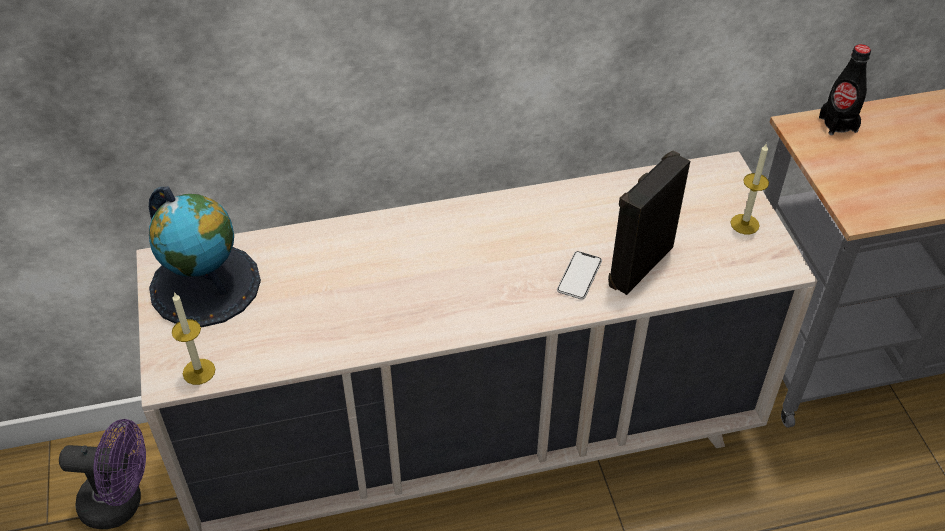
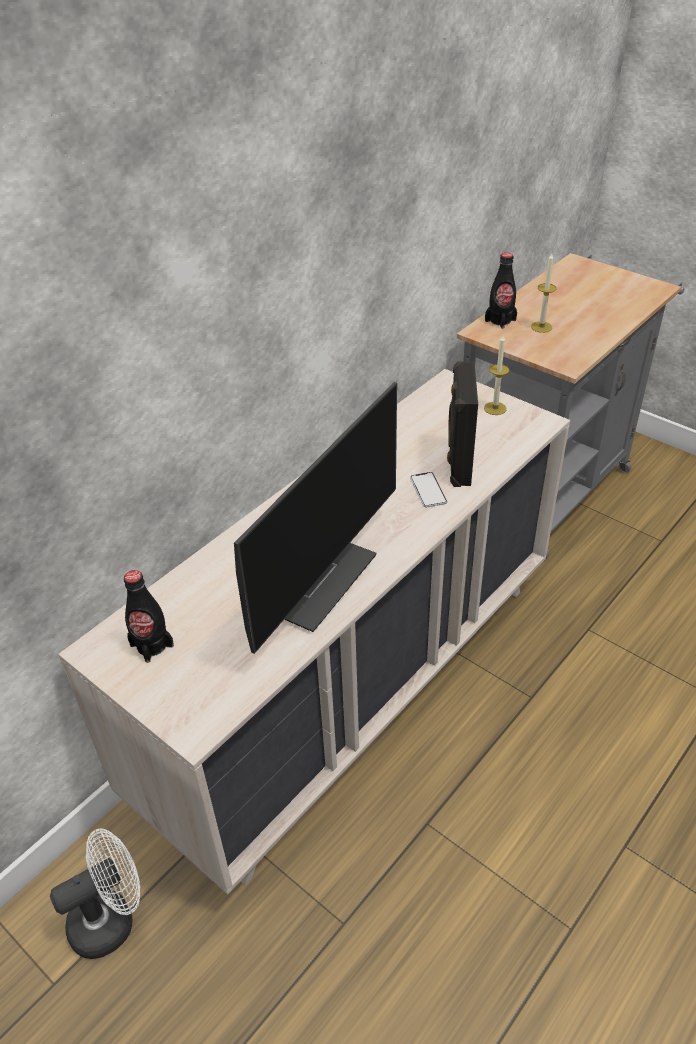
camera: 35 degrees left, 5 degrees down
purple fan [59,419,146,529] -> white fan [50,828,140,959]
globe [149,186,261,327] -> black bottle [124,570,174,663]
candle [172,292,215,385] -> candle moved to [531,253,556,333]
none -> monitor [234,382,397,654]

